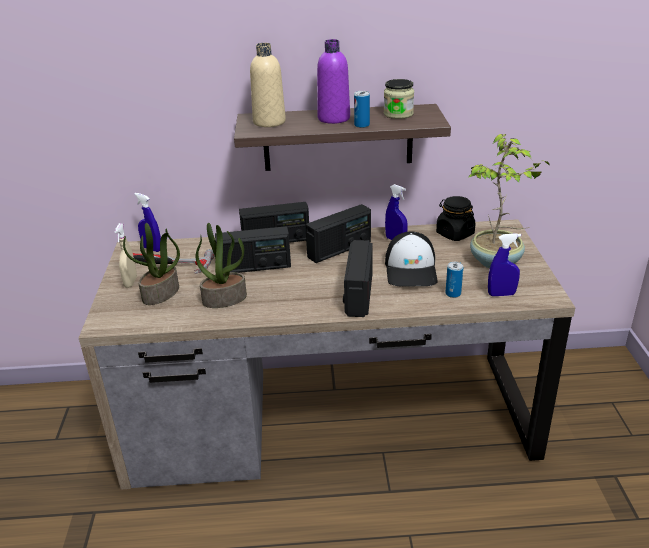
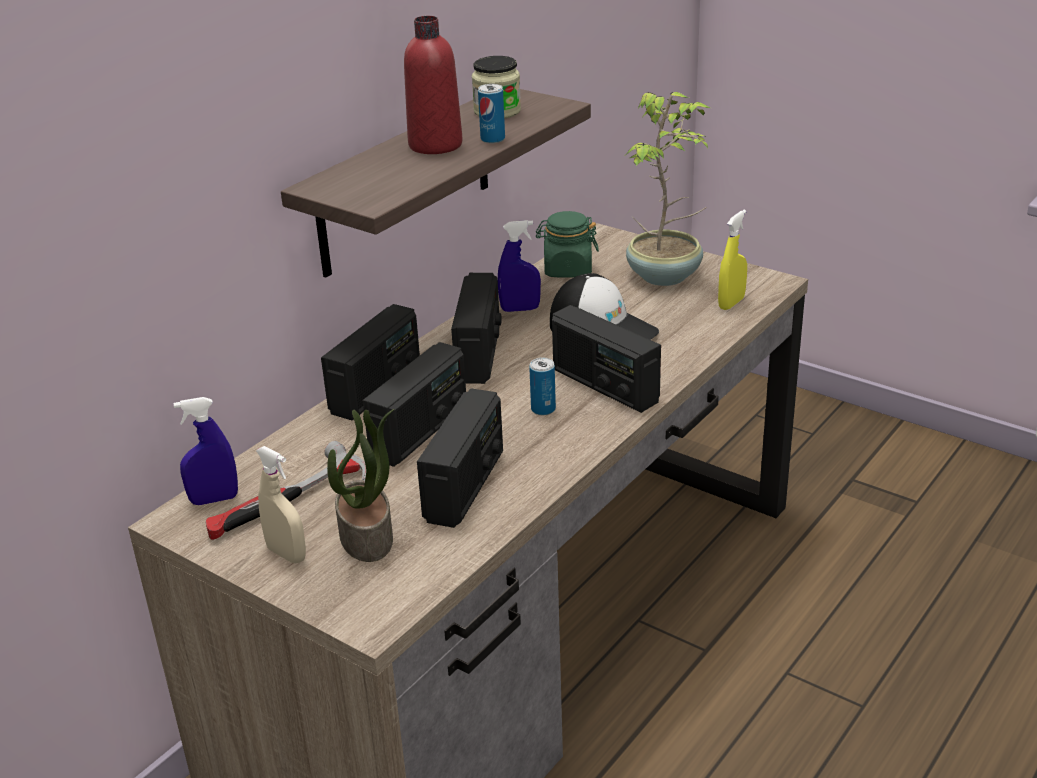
camera: 50 degrees left, 0 degrees up
potted plant [196,223,247,308] -> radio [417,389,503,528]
beige bottle [250,43,286,127] -> none
purple bottle [317,39,350,124] -> red bottle [404,16,463,154]
black jar [436,196,475,241] -> green jar [536,211,599,278]
can [445,262,463,298] -> can moved to [529,357,556,415]
blue spray bottle [488,233,521,296] -> yellow spray bottle [718,210,747,310]

